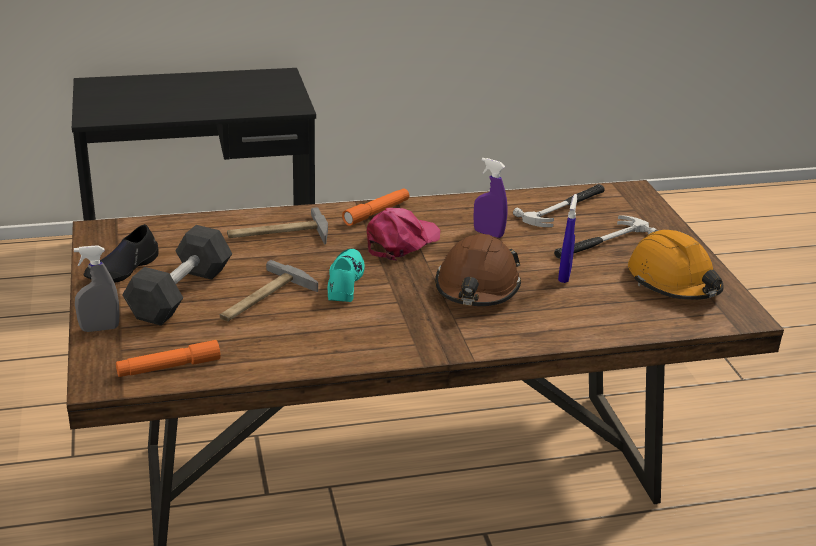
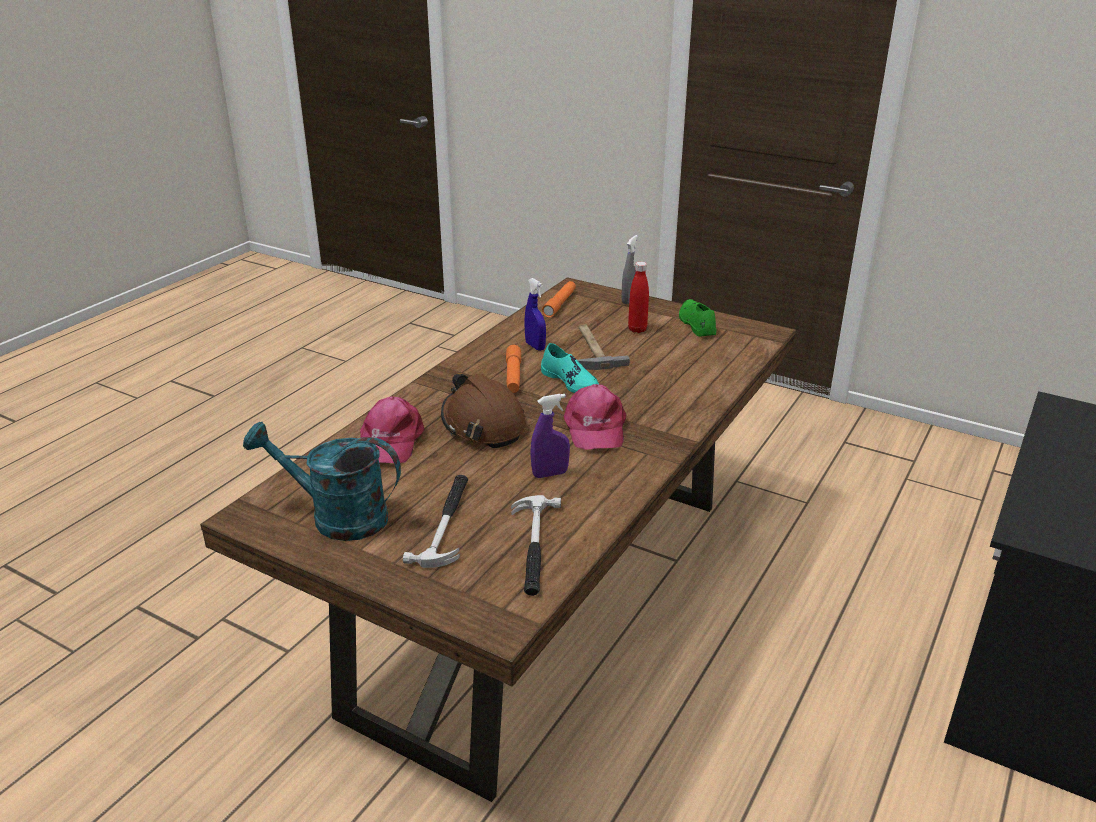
camera: 135 degrees right, 0 degrees up
black shoe [83,224,159,283] -> green shoe [679,299,716,337]
black dumbbell [122,225,232,326] -> red bottle [628,262,649,333]
hammer [227,207,328,244] -> none
orange flashlight [342,188,409,226] -> orange flashlight moved to [506,345,521,393]
blue spray bottle [558,194,577,283] -> blue spray bottle moved to [525,278,546,351]
orange hard hat [628,230,723,300] -> turquoise watering can [243,422,401,541]
none -> pink cap [360,396,425,463]

